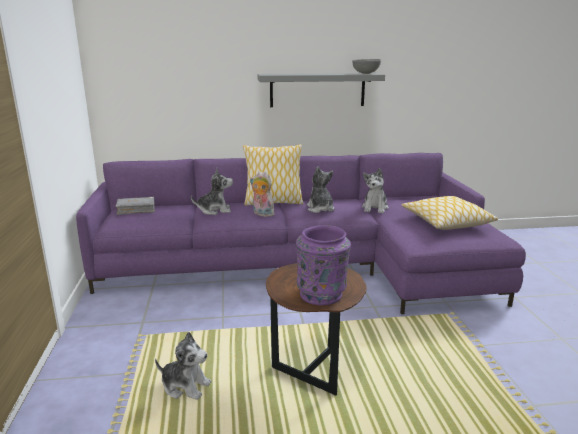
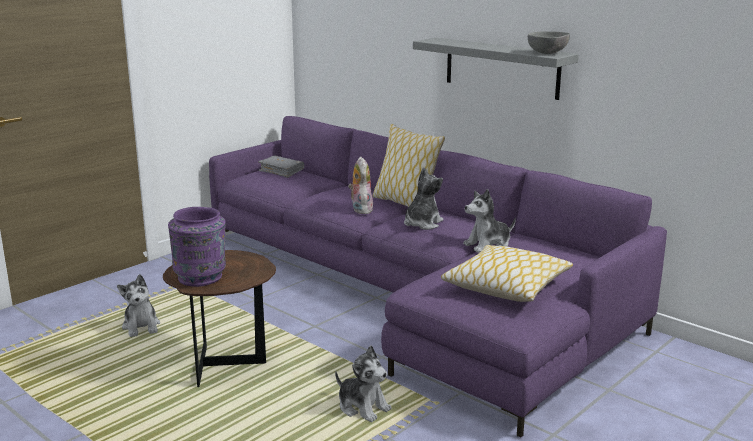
camera: 50 degrees right, 0 degrees up
plush toy [191,168,233,215] -> plush toy moved to [335,345,392,422]

